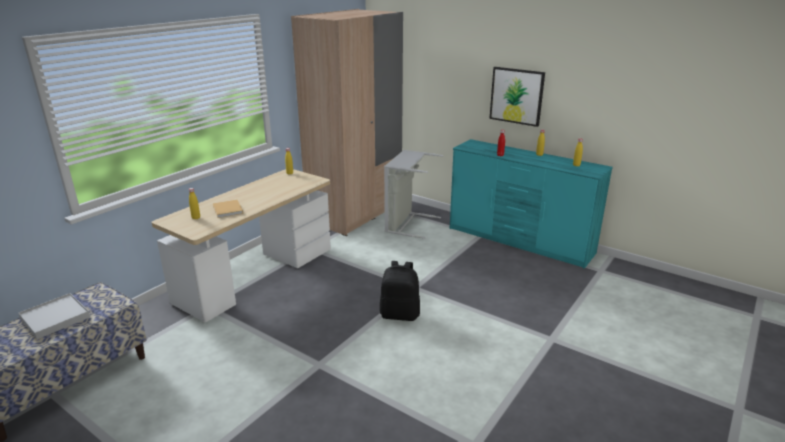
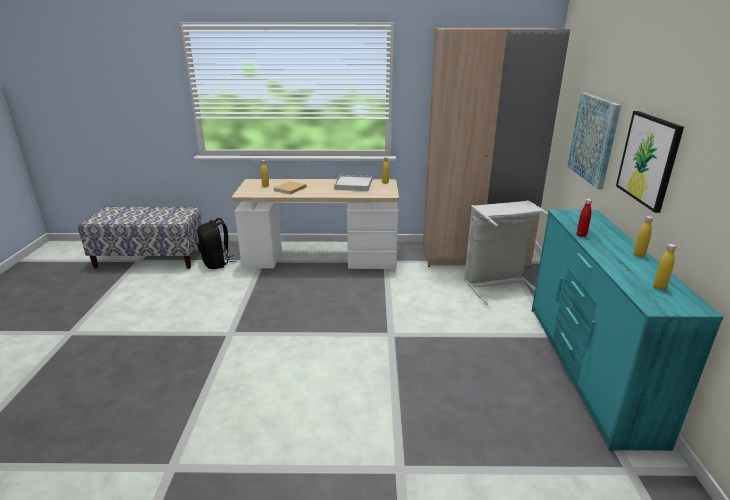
camera: 55 degrees right, 0 degrees up
white tray [18,293,90,339] -> white tray moved to [334,175,372,191]
black backpack [380,261,420,321] -> black backpack moved to [197,218,237,269]
none -> picture [567,93,621,189]

